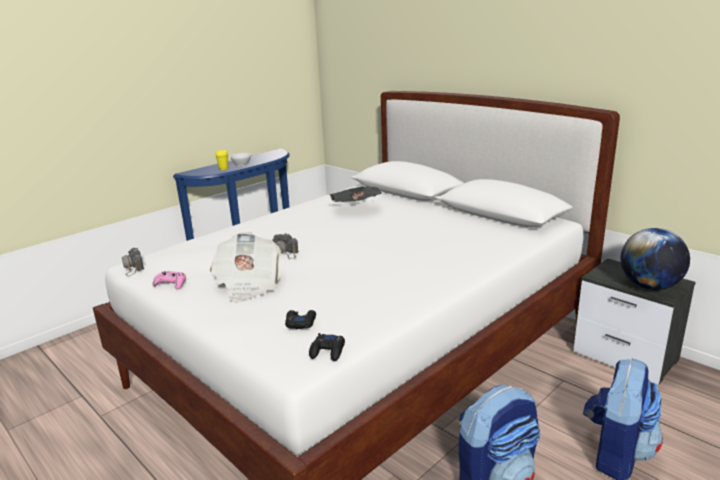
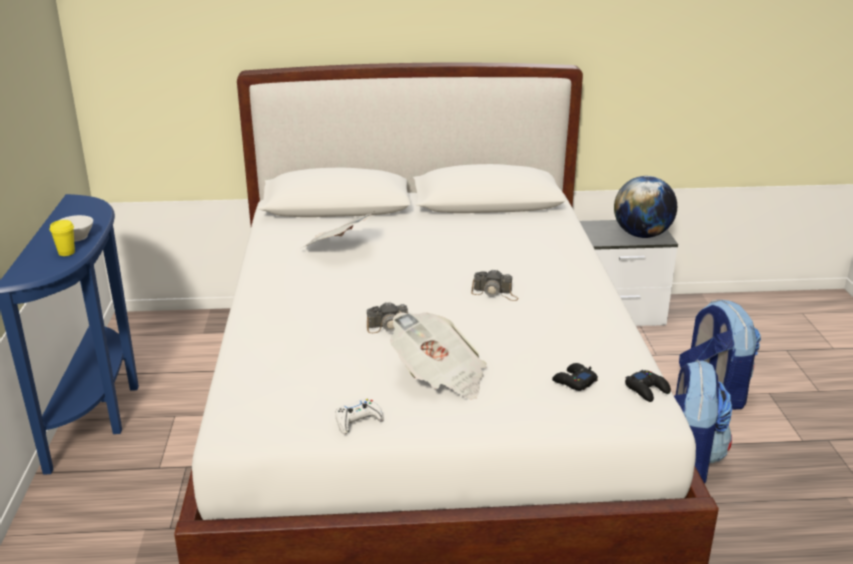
camera: 50 degrees left, 5 degrees up
camera [122,248,144,276] -> camera moved to [471,269,519,301]
pink game controller [153,271,186,289] -> white game controller [335,399,384,434]

